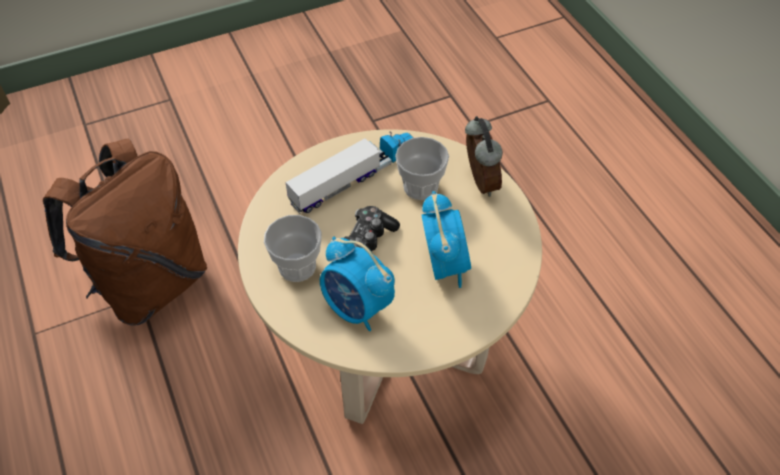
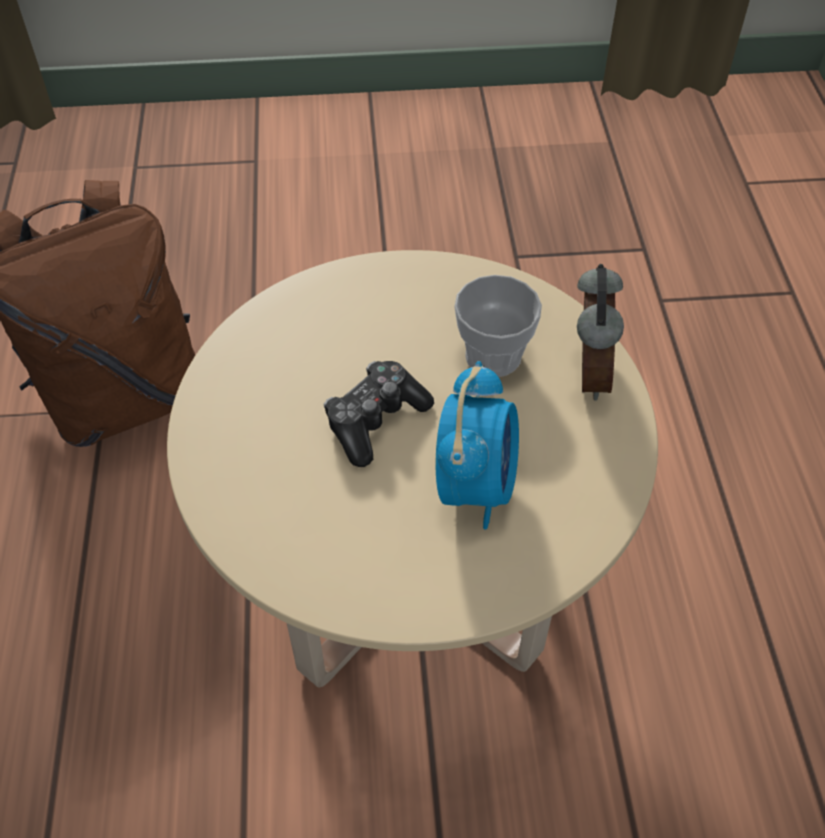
camera: 20 degrees right, 0 degrees up
cup [264,215,322,282] -> none
toy truck [286,131,413,214] -> none
alarm clock [320,237,395,331] -> none

